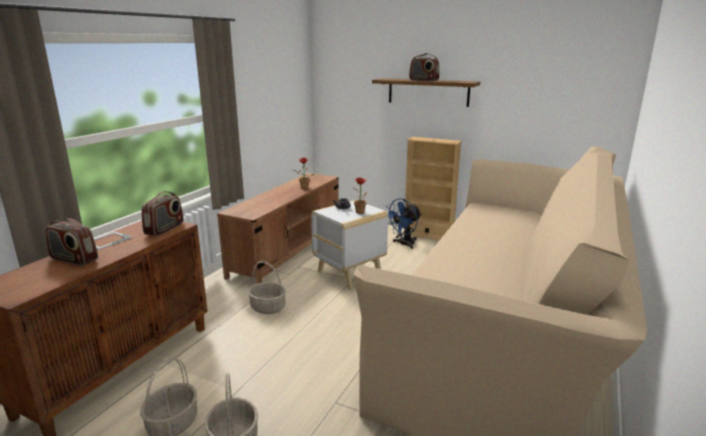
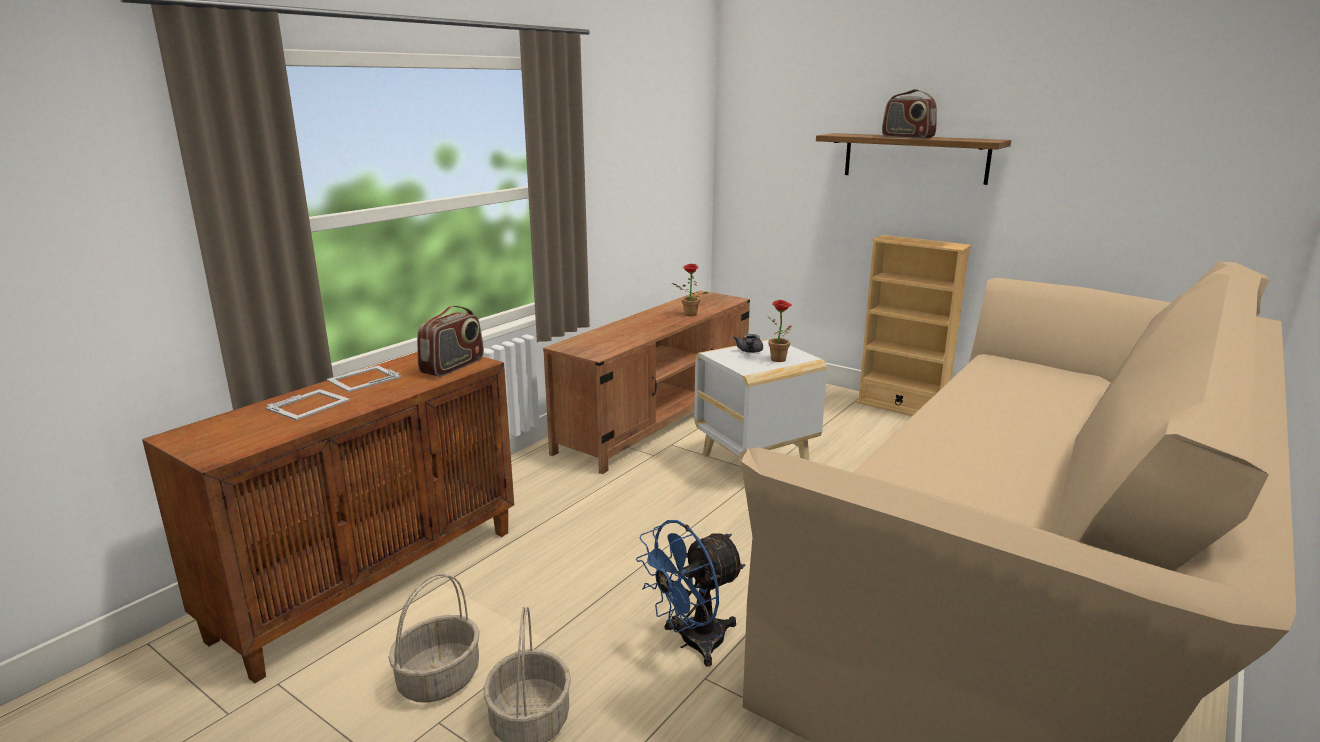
camera: 10 degrees right, 0 degrees up
radio [45,219,98,266] -> picture frame [266,389,350,420]
basket [248,261,286,314] -> none
blue fan [386,198,421,249] -> blue fan moved to [636,520,746,667]

